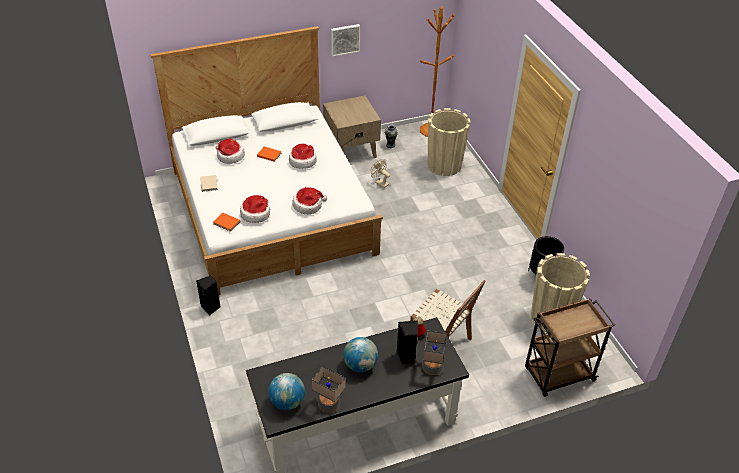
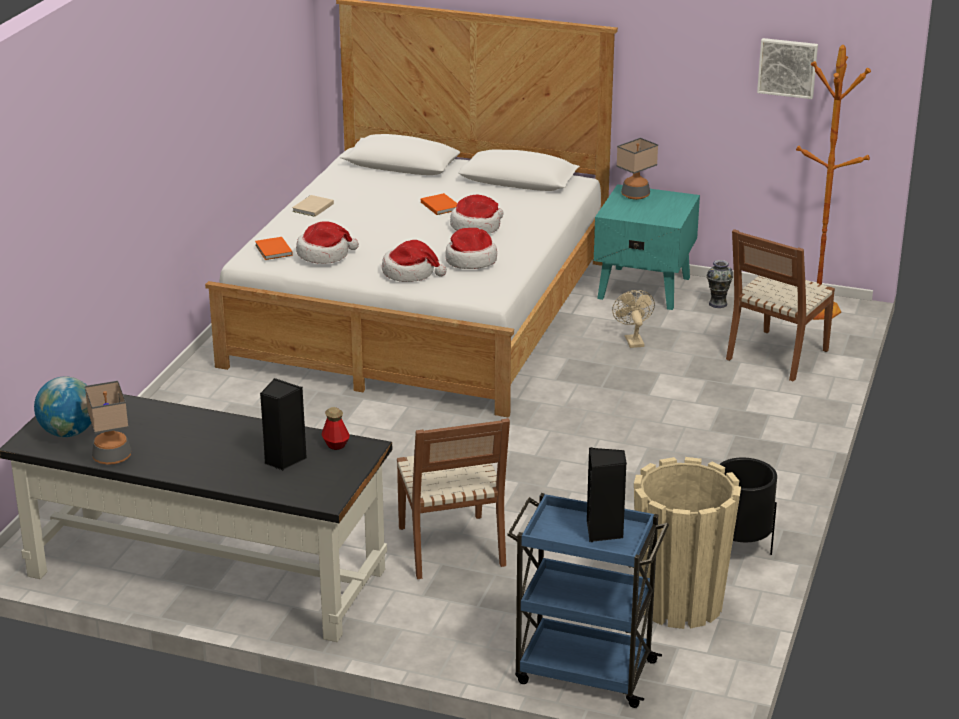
camera: 40 degrees right, 15 degrees down
black speaker [196,275,221,316] -> black speaker moved to [587,447,627,542]
hat [216,138,245,164] -> hat moved to [445,228,497,269]
beige nightstand [323,96,381,158] -> turquoise nightstand [594,184,700,310]
picture [331,24,360,57] -> picture moved to [757,38,818,99]
globe [343,337,378,372] -> none
table lamp [422,331,446,375] -> table lamp moved to [616,138,658,200]
beige planter [428,108,471,176] -> chair [726,229,835,381]
brown cart [525,298,615,397] -> blue cart [507,493,669,708]

